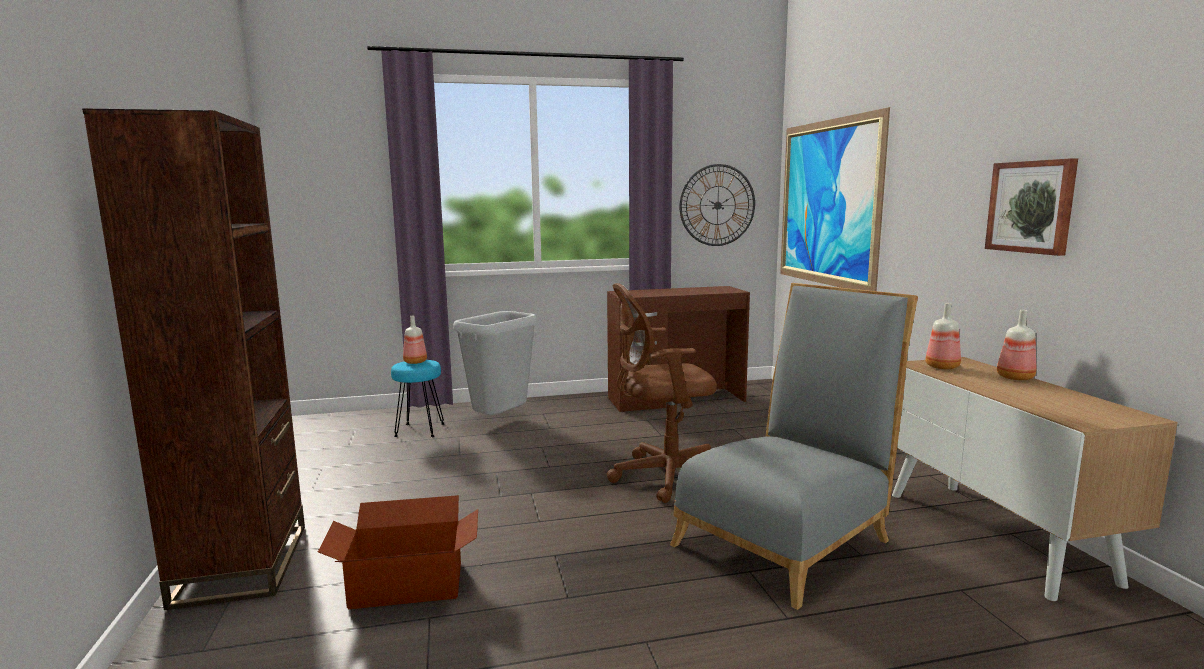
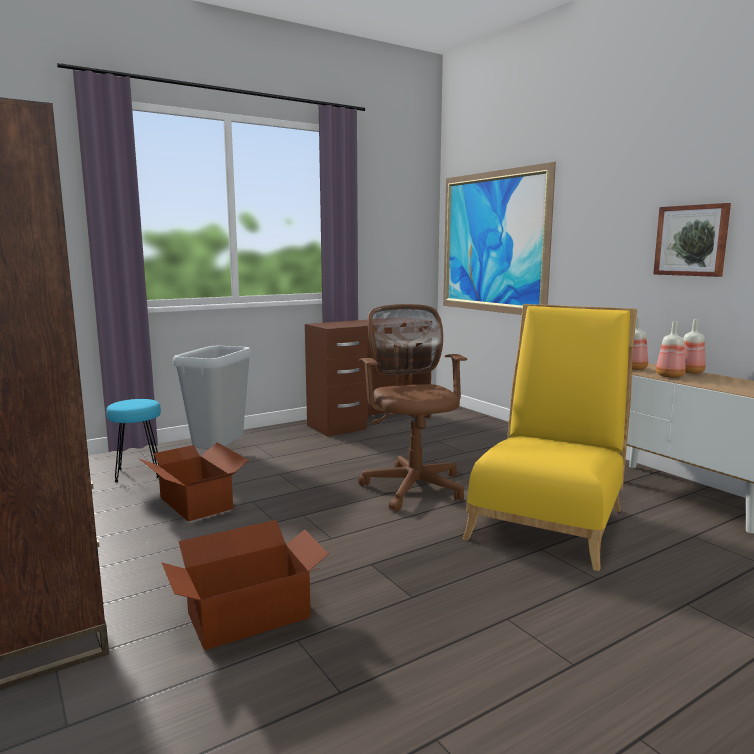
camera: 20 degrees left, 0 degrees up
bottle [403,316,427,364] -> bottle moved to [656,321,686,378]
brown office chair [607,283,717,503] -> brown office chair turned 105 degrees clockwise [358,304,467,512]
grey chair [670,283,918,610] -> yellow chair [463,304,637,571]
wall clock [680,164,755,246] -> none
none -> cardboard box [138,442,249,522]

